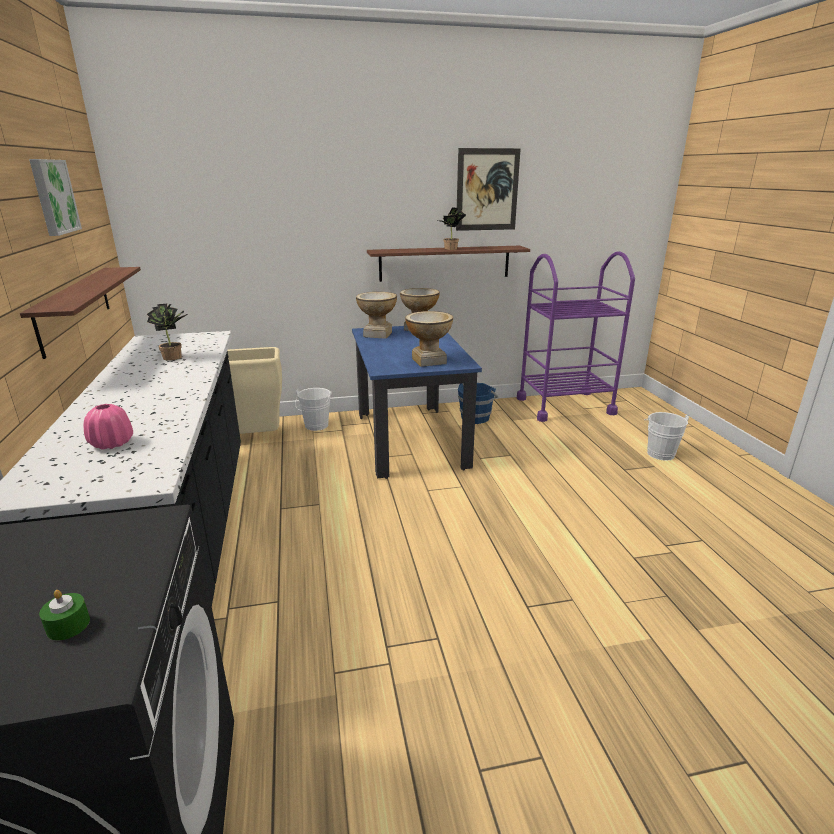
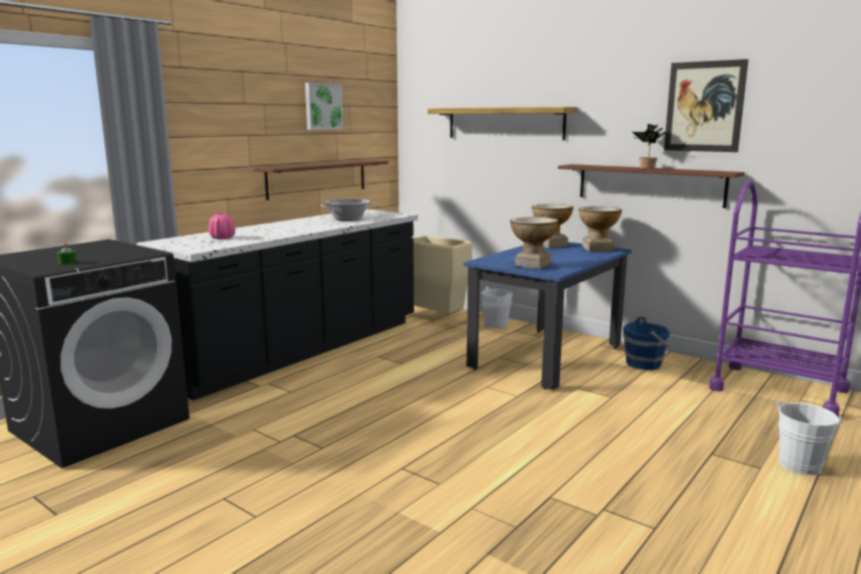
camera: 50 degrees right, 10 degrees down
potted plant [147,304,188,361] -> cooking pot [320,199,374,221]
none -> shelf [428,107,578,140]

